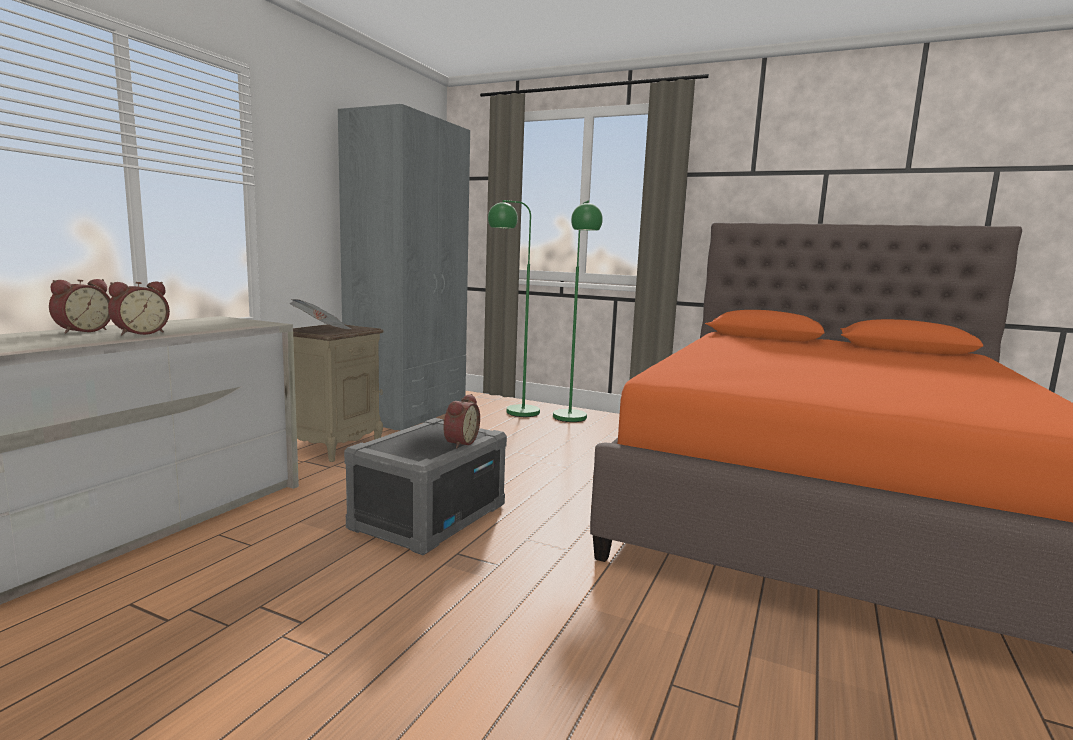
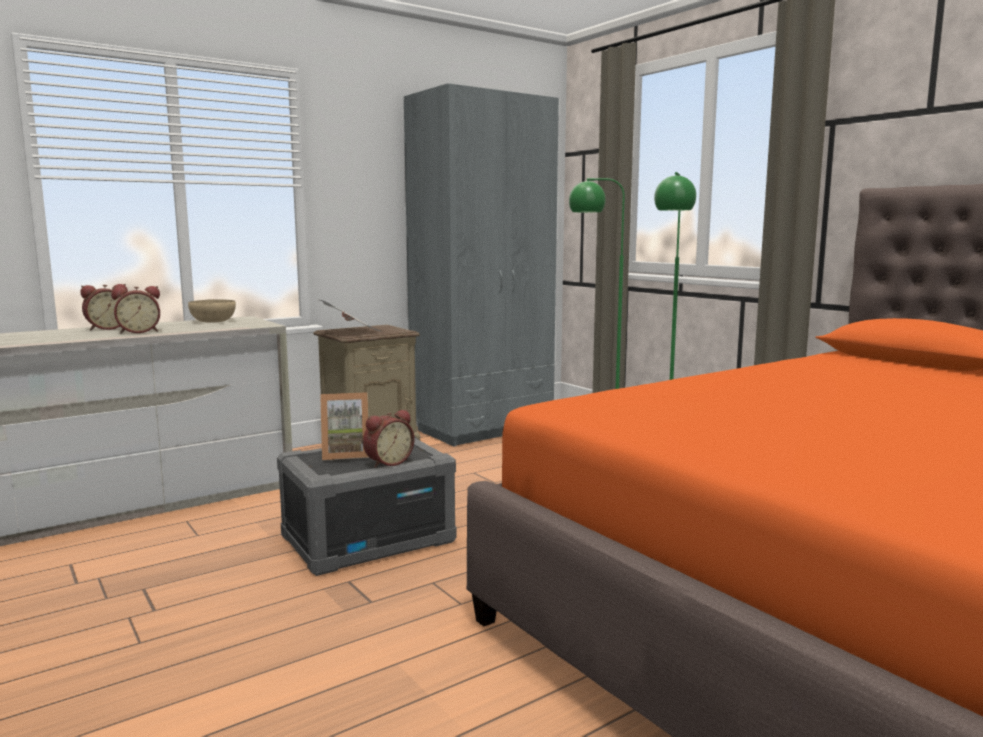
camera: 30 degrees right, 0 degrees up
none -> beige bowl [188,299,236,322]
none -> picture frame [320,392,370,460]

